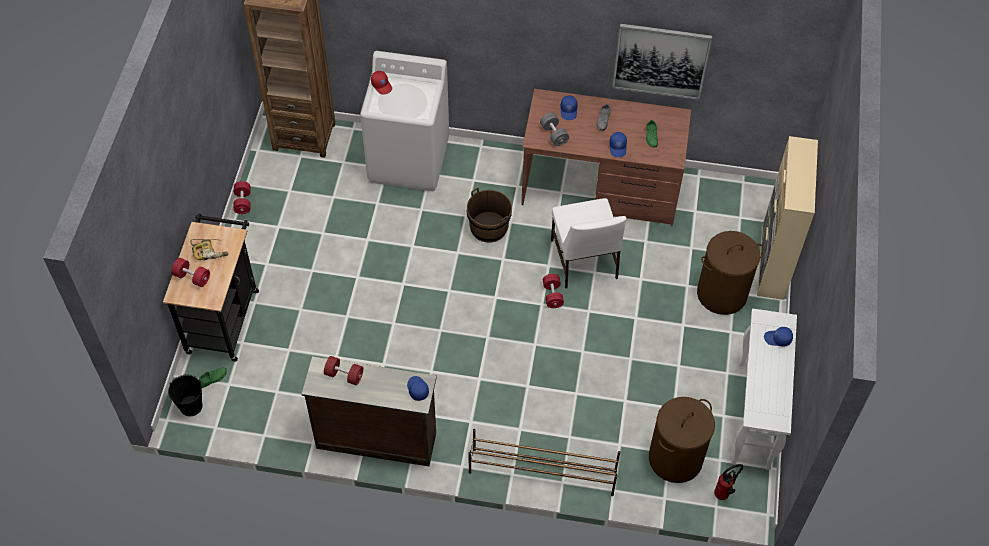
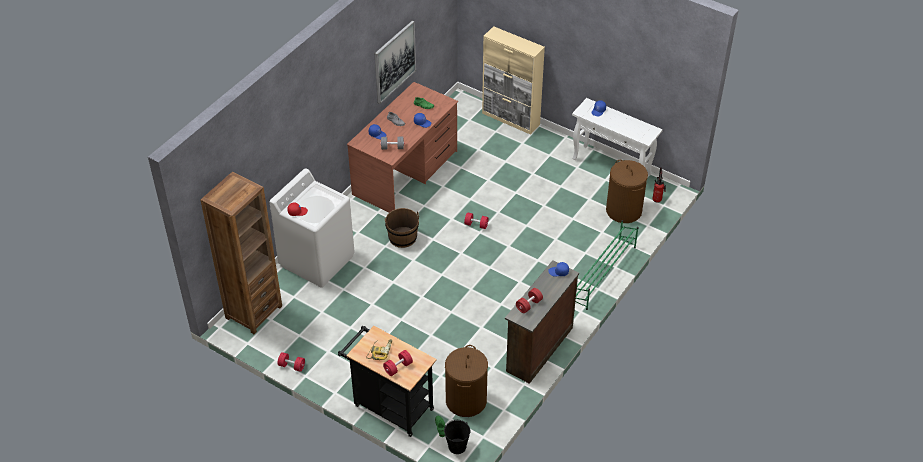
camera: 65 degrees left, 10 degrees down
brown shoe rack [468,429,620,496] -> green shoe rack [575,220,639,310]
white chair [551,198,627,288] -> none
brown laundry basket [697,231,765,315] -> brown laundry basket moved to [445,345,488,417]

